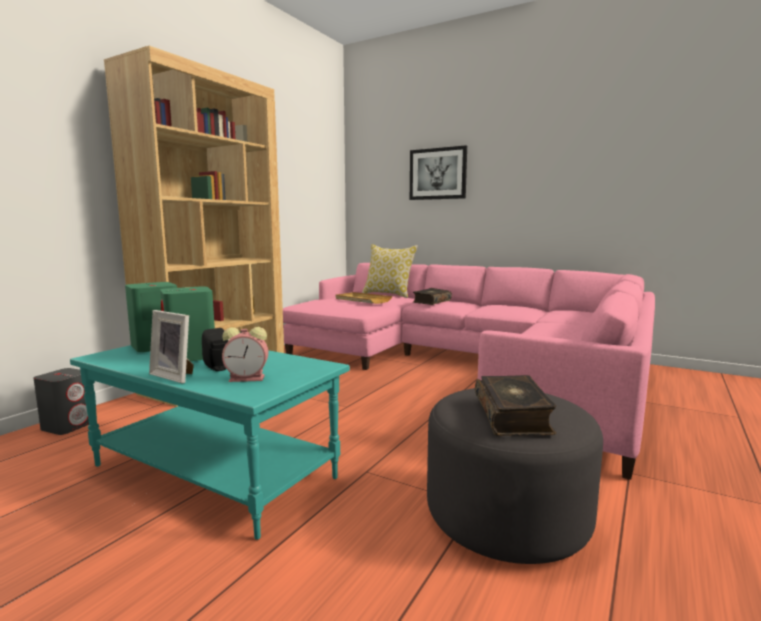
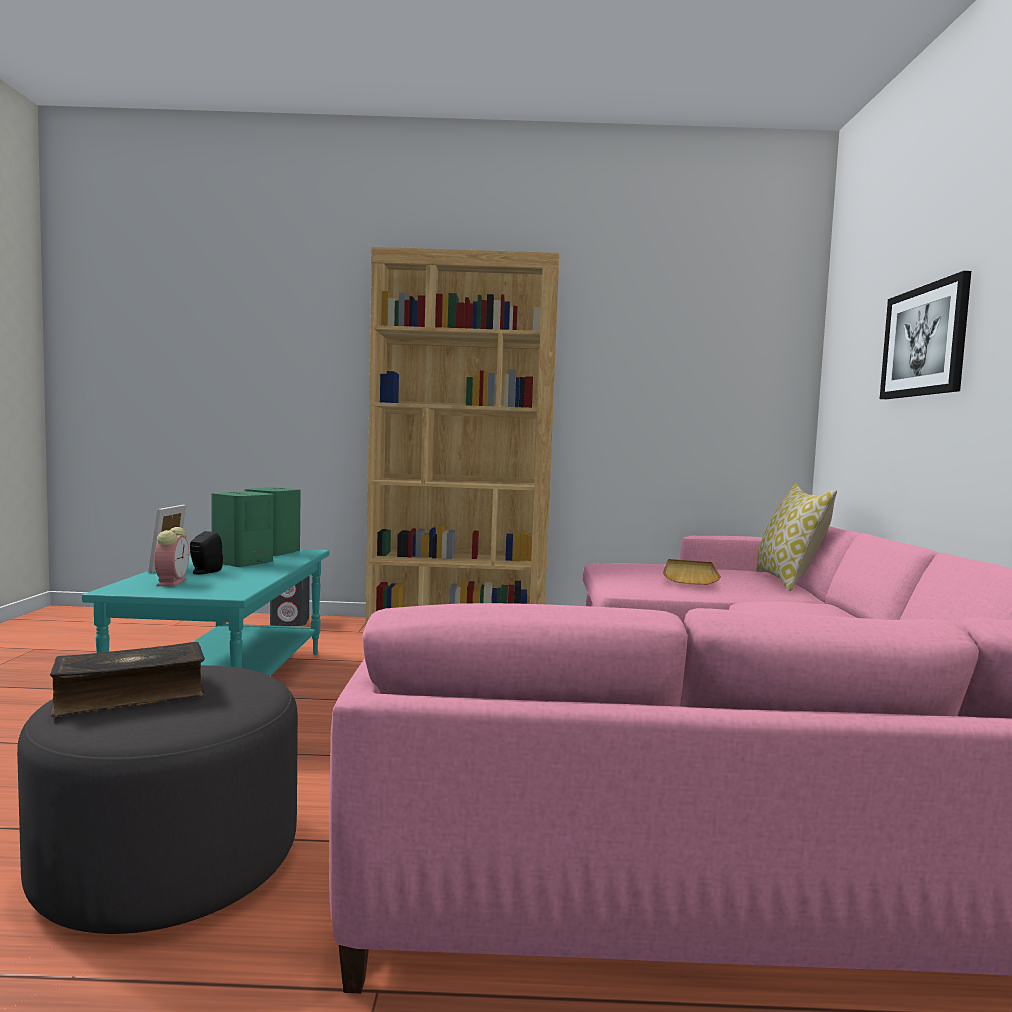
camera: 60 degrees right, 5 degrees down
alarm clock [222,327,268,382] -> alarm clock turned 150 degrees counterclockwise [154,527,189,586]
book [413,288,452,305] -> none

